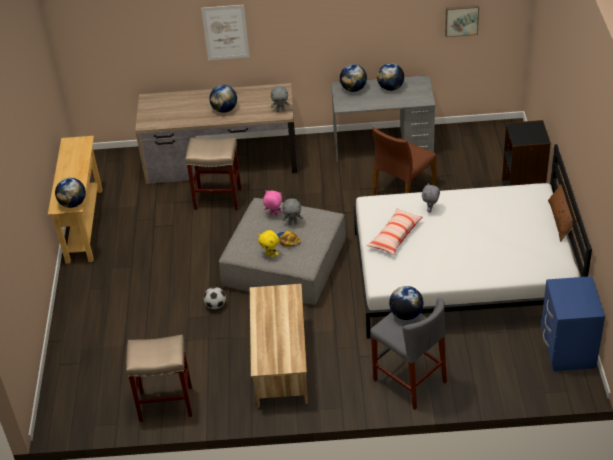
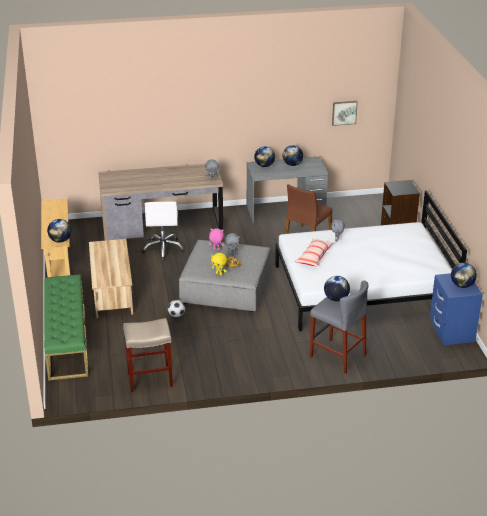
camera: 10 degrees left, 10 degrees down
beige stool [185,138,242,210] -> white office chair [142,202,185,260]
picture [201,5,250,60] -> none
globe [209,85,237,113] -> globe moved to [451,263,477,288]
beige coffee table [250,284,308,408] -> beige coffee table moved to [89,239,133,318]
brown pillow [548,181,577,242] -> none
none -> green bench [44,274,88,381]

